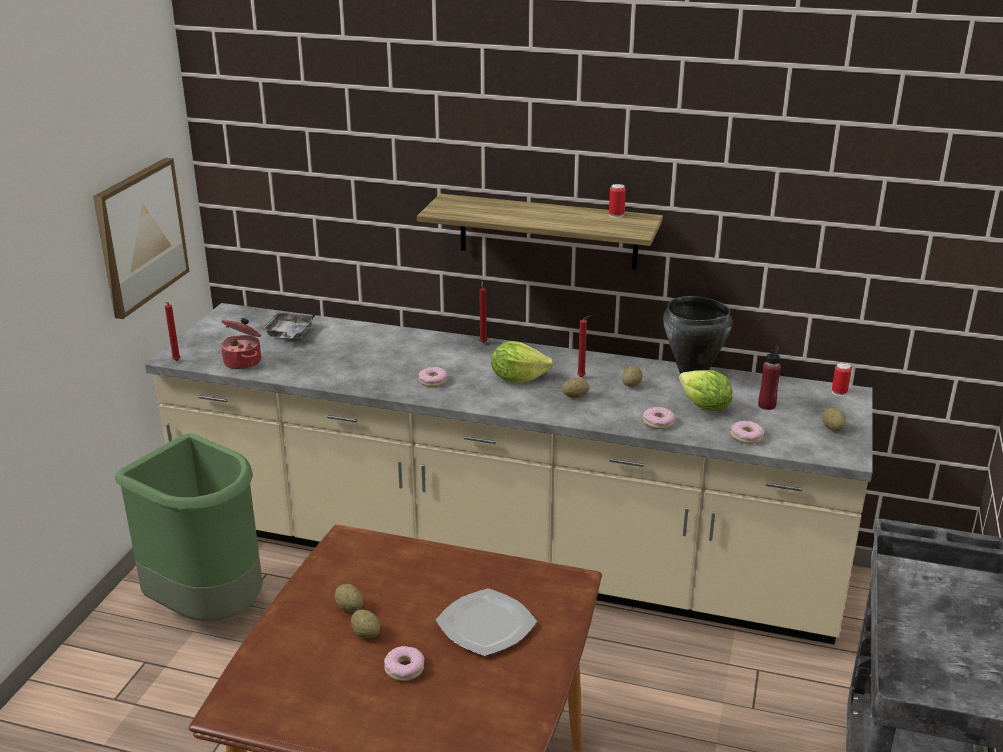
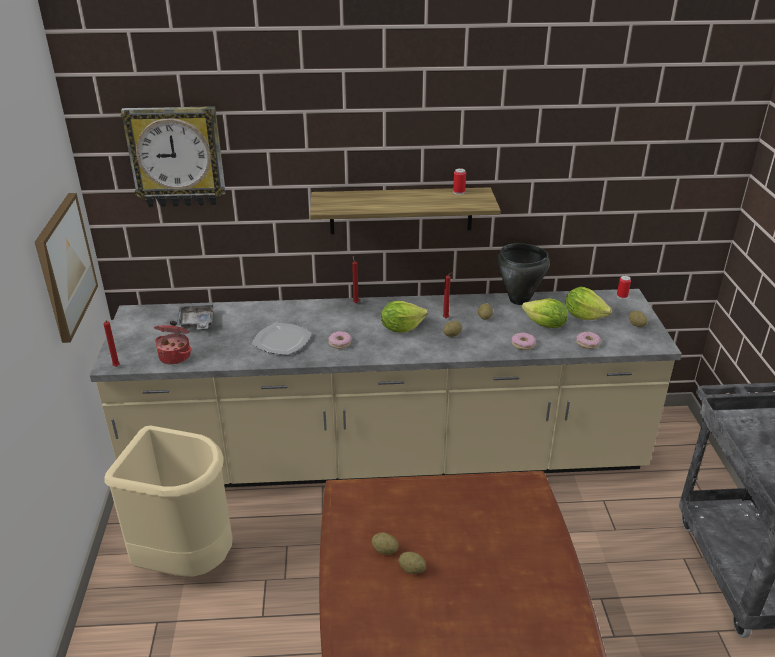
camera: 20 degrees left, 5 degrees up
green trash can [115,433,263,621] -> beige trash can [104,426,232,577]
donut [384,646,424,681] -> none
plate [436,588,537,656] -> plate moved to [252,323,311,355]
red bottle [758,345,781,410] -> lettuce [565,287,612,320]
none -> wall clock [120,106,226,207]

